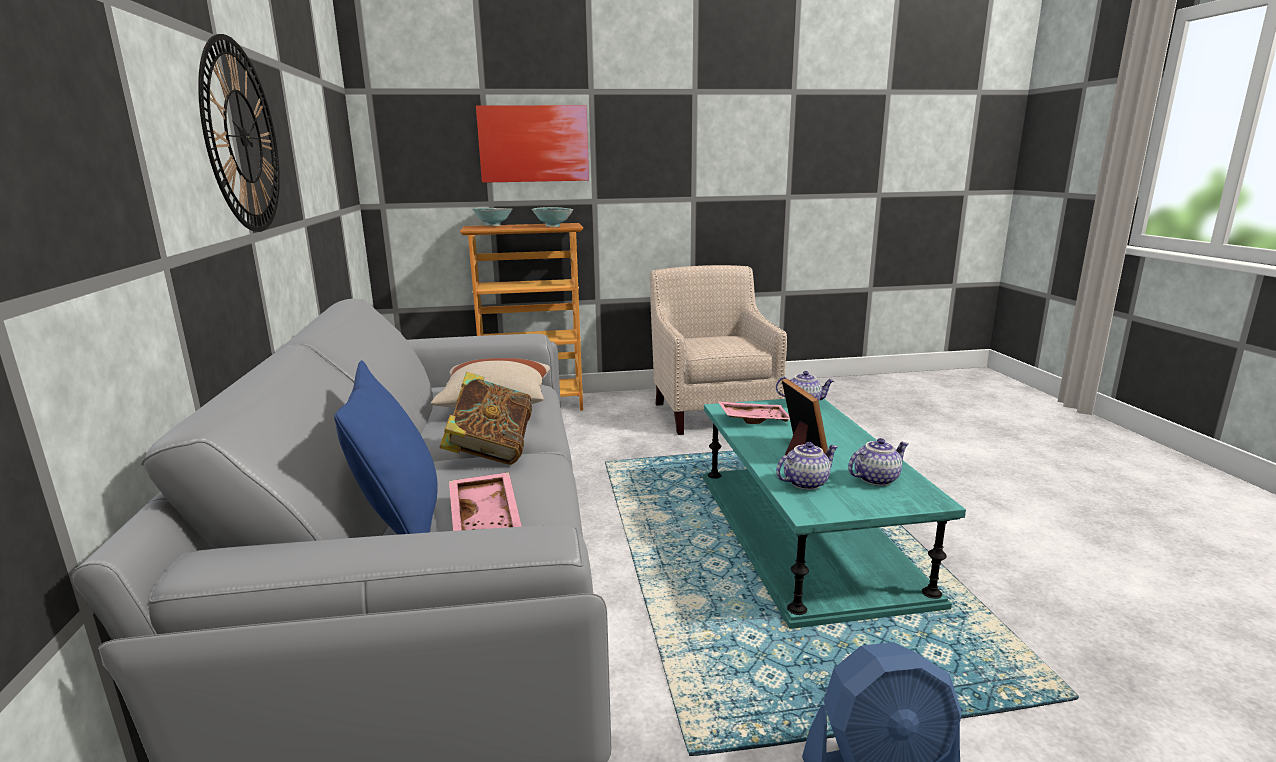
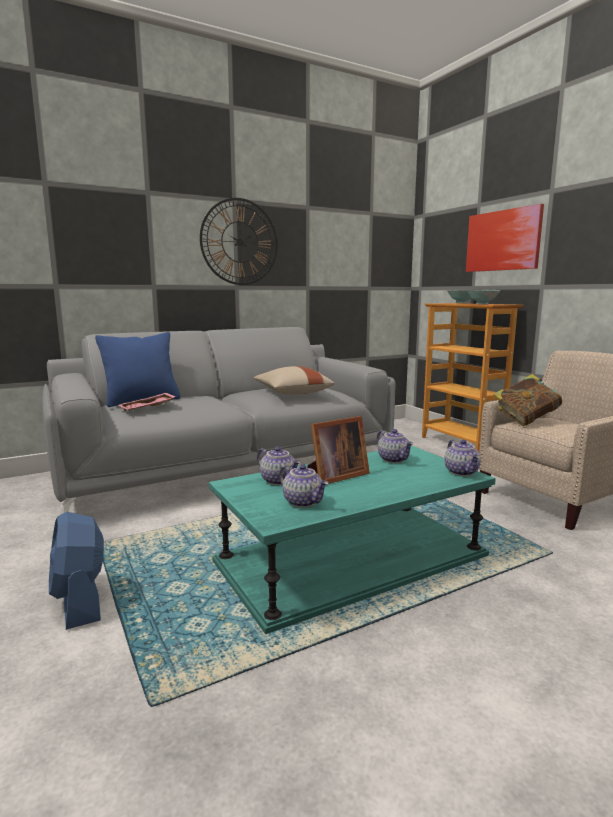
camera: 70 degrees right, 5 degrees down
book [439,372,532,465] -> book moved to [493,374,562,426]
pink tray [718,401,790,424] -> teapot [377,429,413,463]

